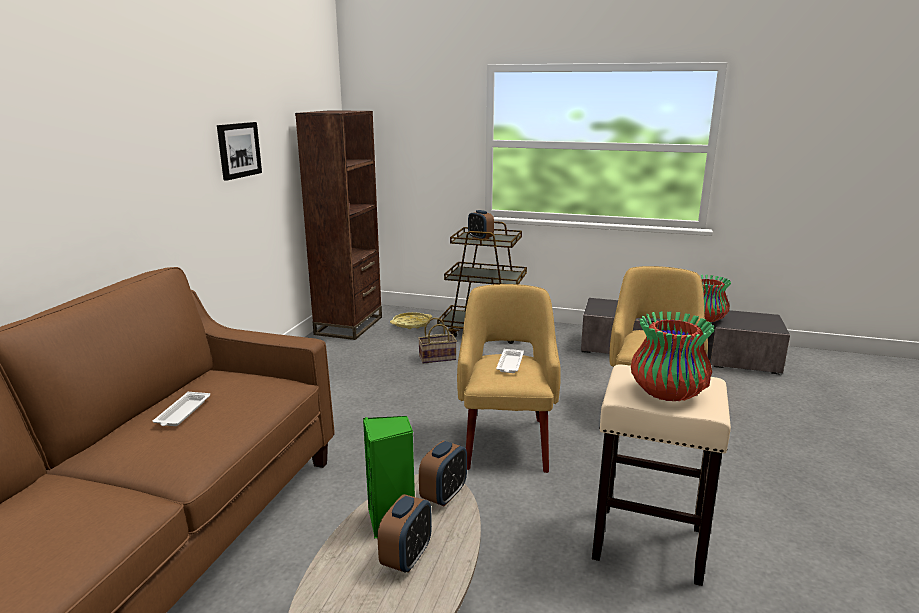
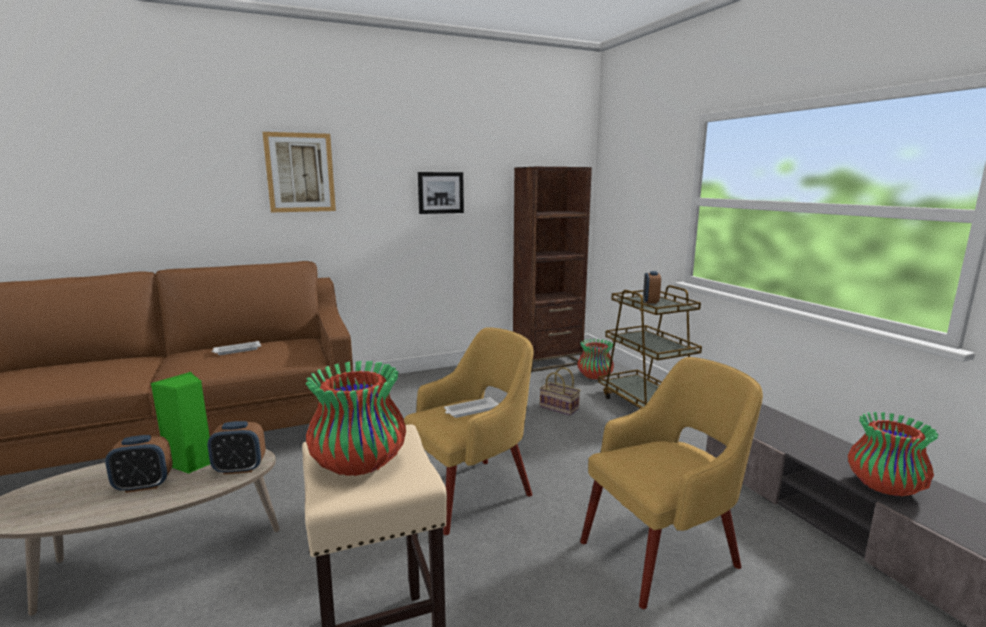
camera: 50 degrees right, 5 degrees down
yellow tray [390,312,432,329] -> vase [577,339,614,379]
none -> picture [263,132,336,213]

